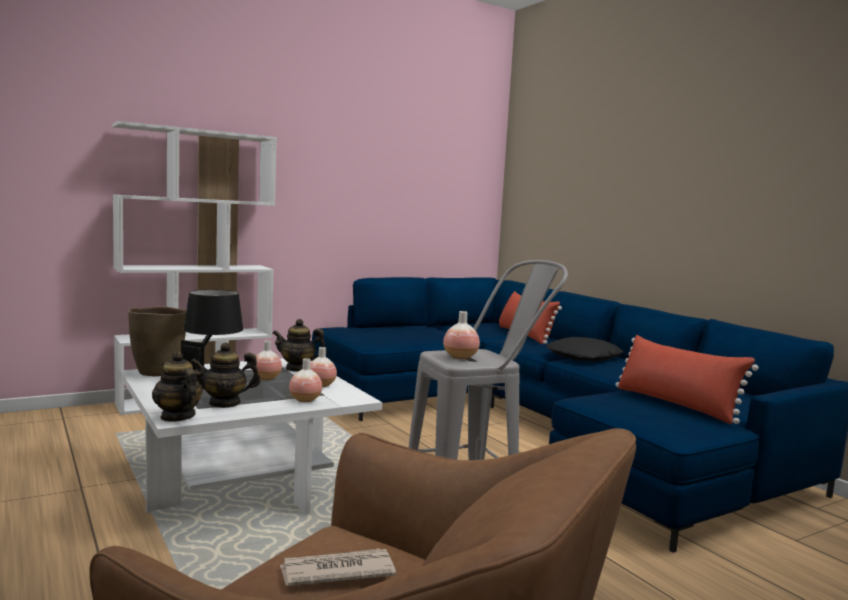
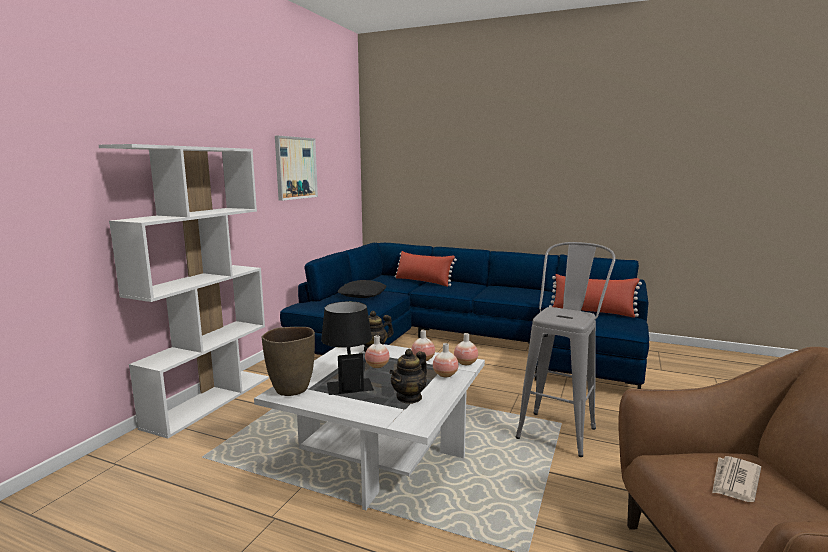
camera: 35 degrees left, 5 degrees up
teapot [152,351,203,422] -> none
vase [443,311,480,359] -> vase moved to [454,333,478,365]
black pillow [546,337,623,361] -> black pillow moved to [338,280,387,298]
none -> picture [275,136,318,201]

